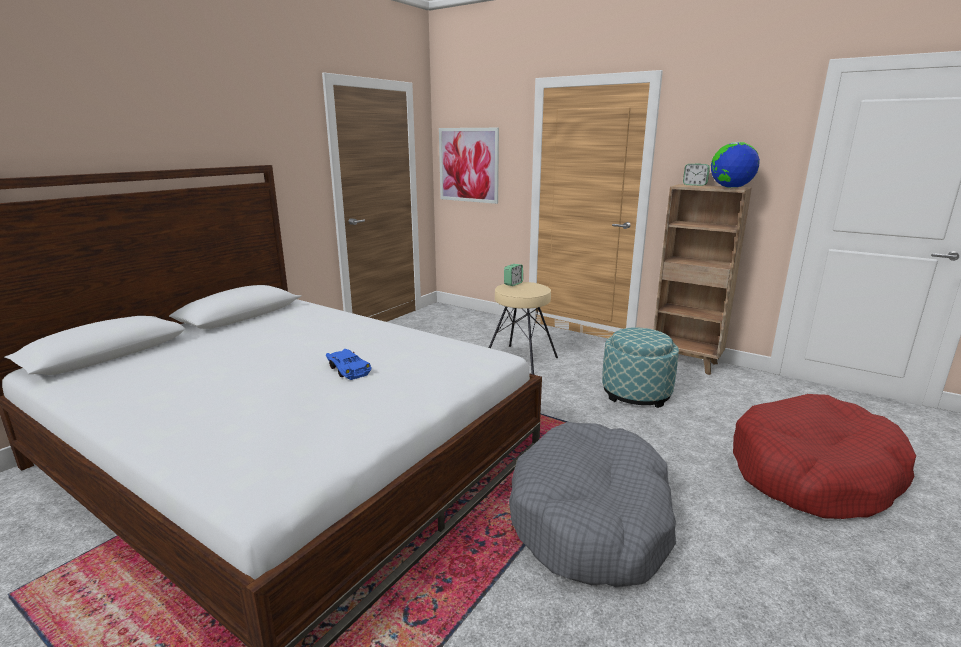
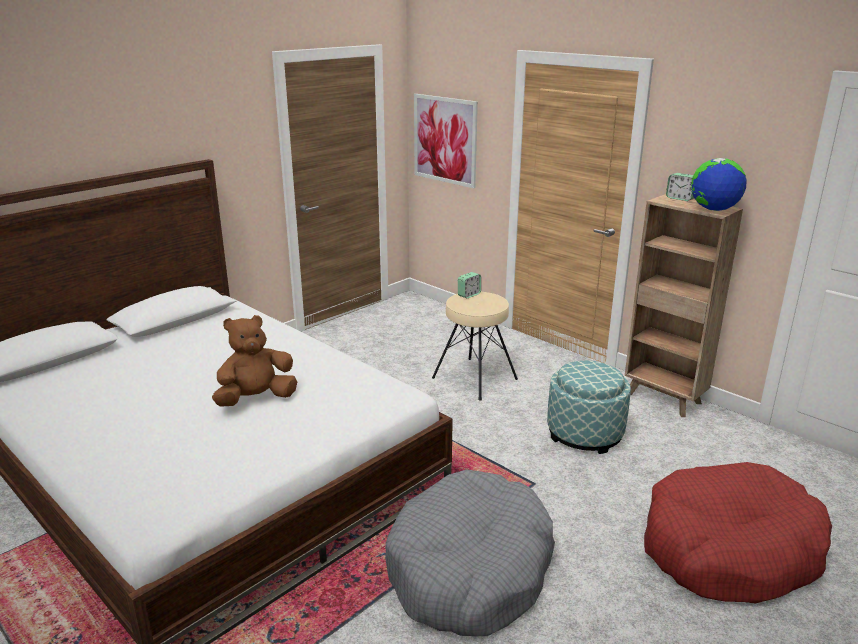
camera: 10 degrees right, 5 degrees up
blue toy car [326,349,372,380] -> brown plush toy [212,315,297,407]

